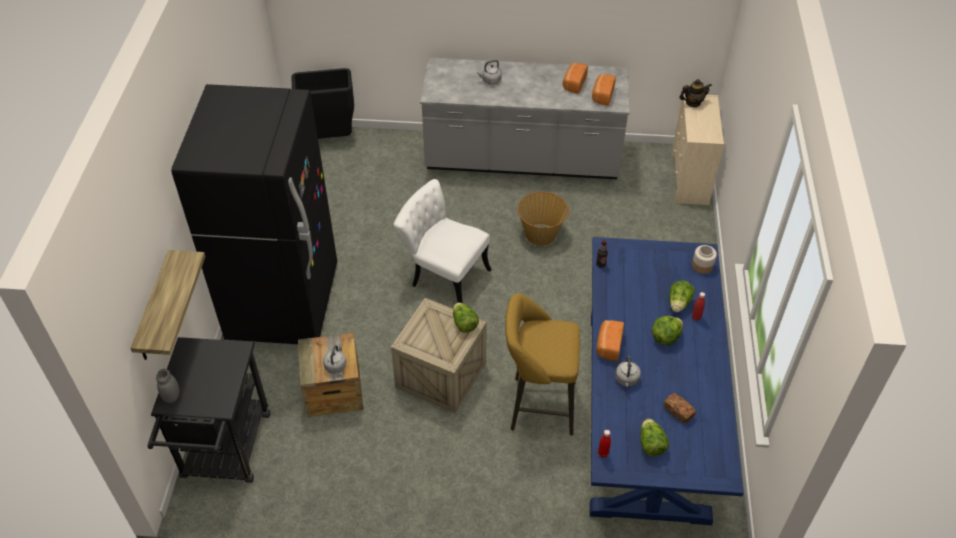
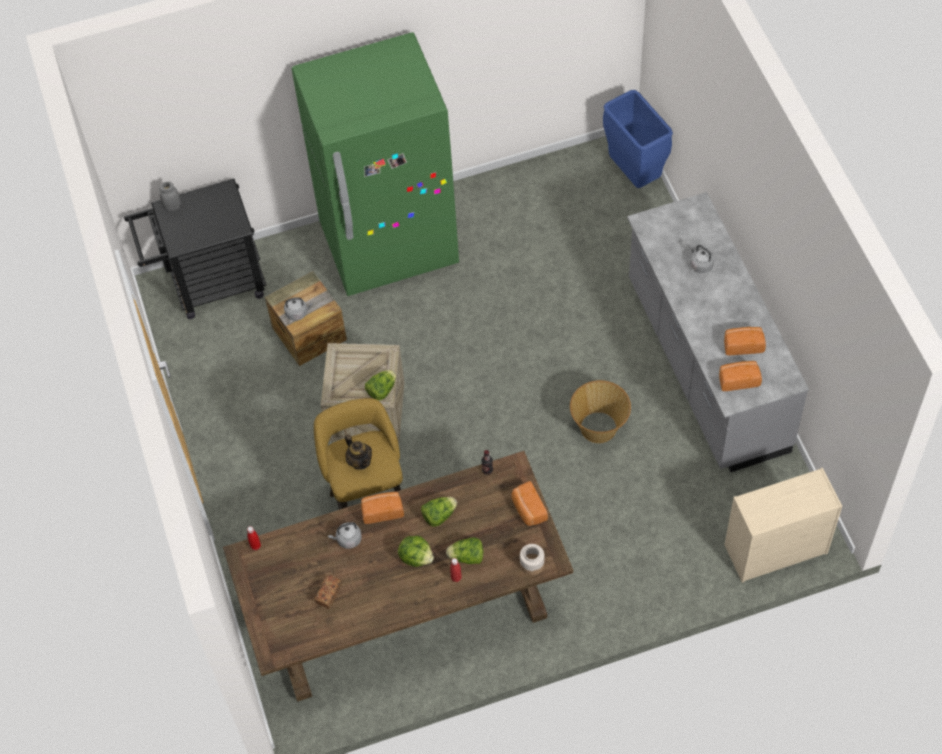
camera: 70 degrees right, 10 degrees up
shelf [130,250,205,360] -> none
black fridge [171,84,337,346] -> green fridge [292,33,459,296]
black trash can [291,68,354,139] -> blue trash can [603,90,673,188]
white chair [393,179,492,303] -> none
blue dining table [590,237,744,525] -> brown dining table [223,451,573,702]
lettuce [640,419,669,456] -> lettuce moved to [421,497,457,527]
teapot [679,79,712,107] -> teapot moved to [345,434,372,470]
none -> bread [511,481,548,526]

